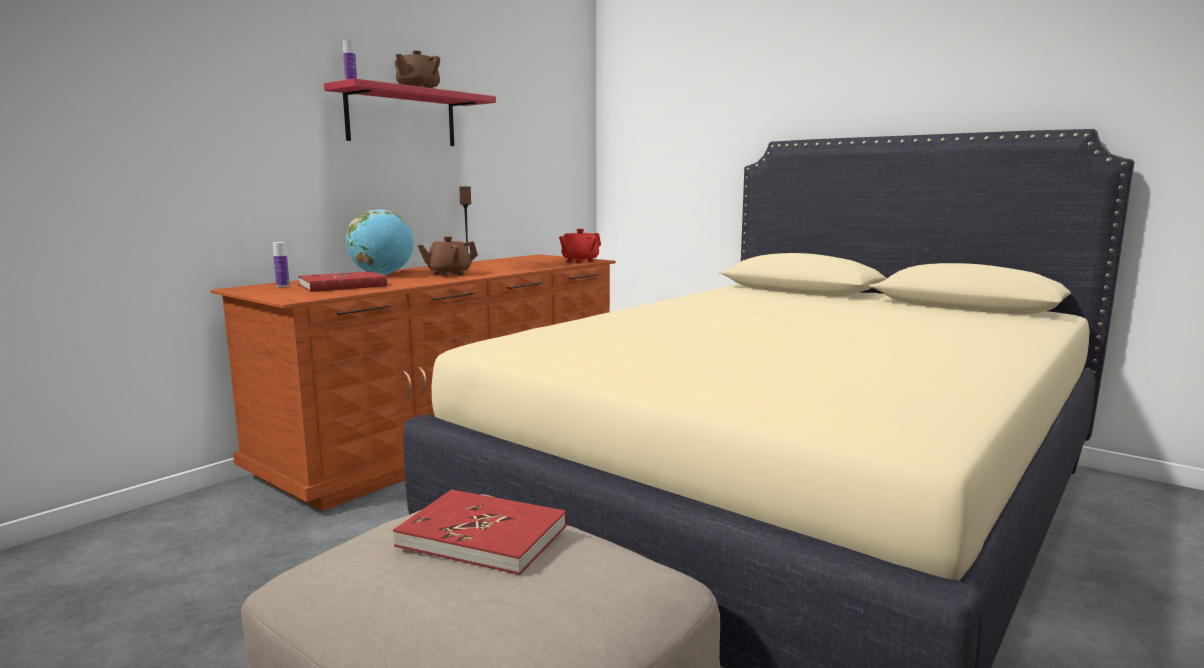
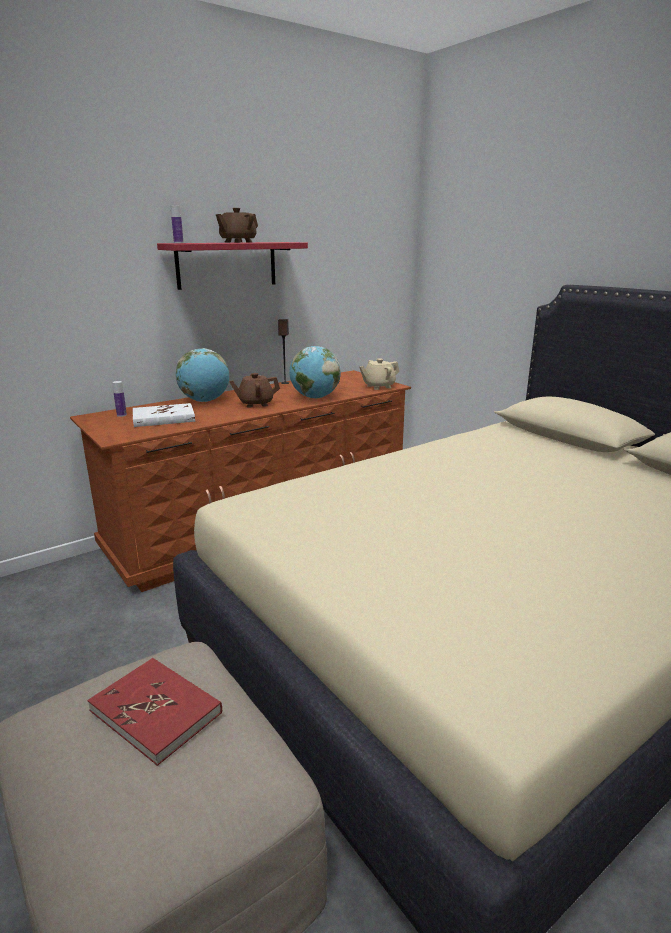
camera: 15 degrees right, 10 degrees up
red book [299,271,387,292] -> white book [133,403,195,427]
red teapot [559,229,601,263] -> beige teapot [359,358,399,390]
none -> globe [289,346,341,398]

